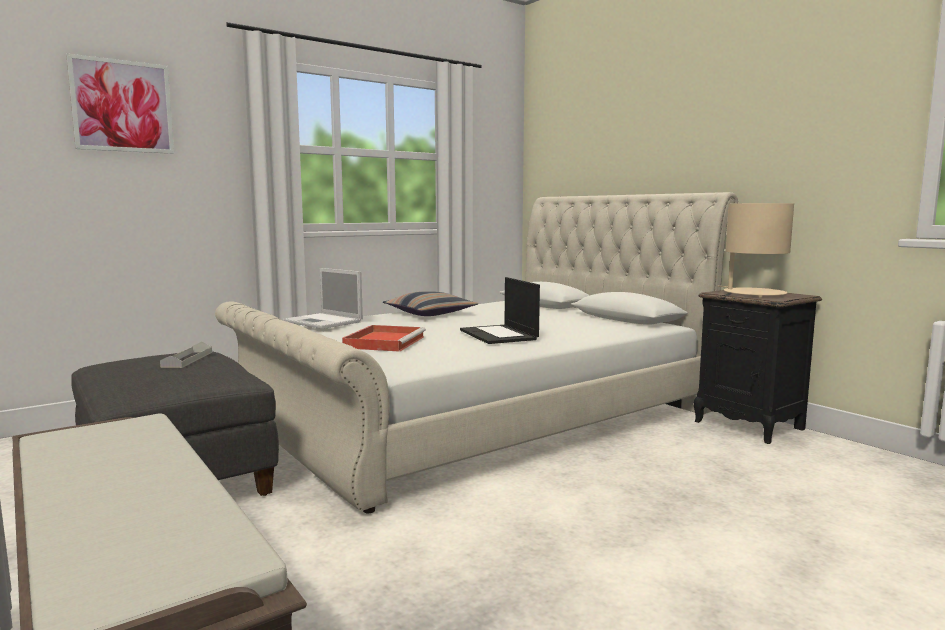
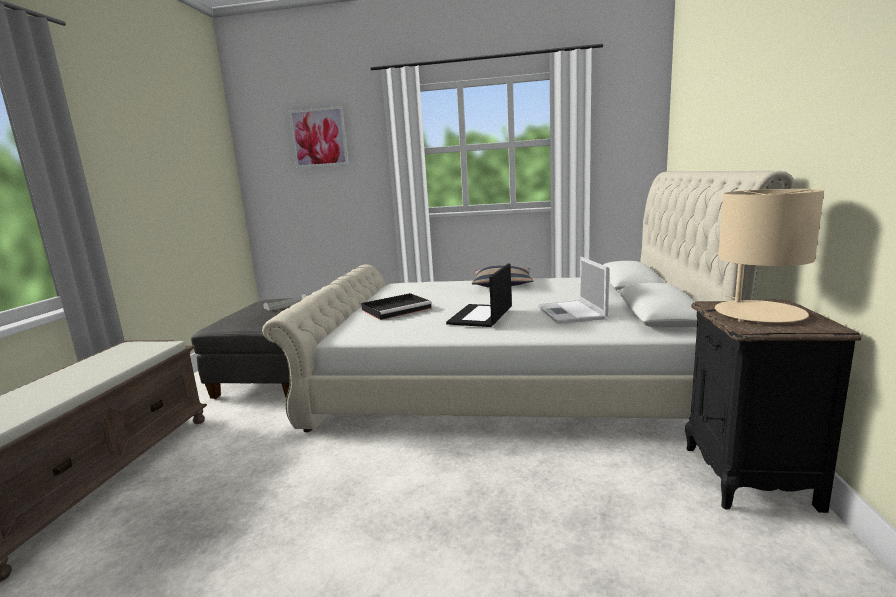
camera: 45 degrees right, 5 degrees up
laptop [282,268,363,329] -> laptop moved to [537,257,609,324]
red tray [342,325,426,352] -> black tray [361,293,432,320]

